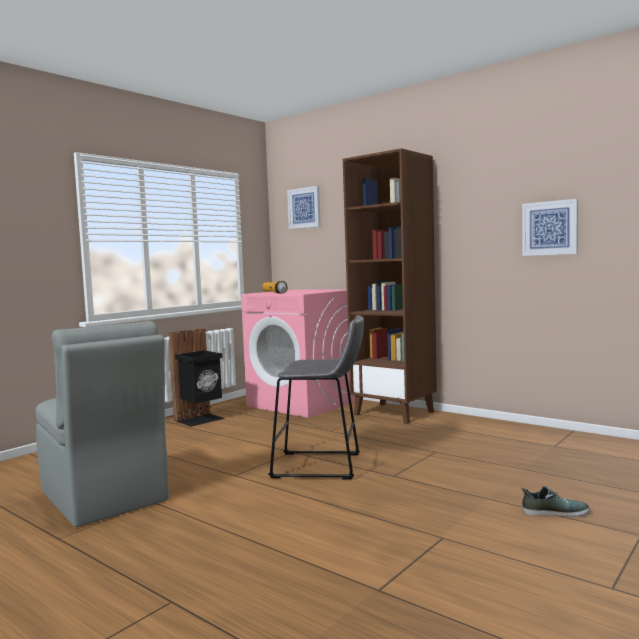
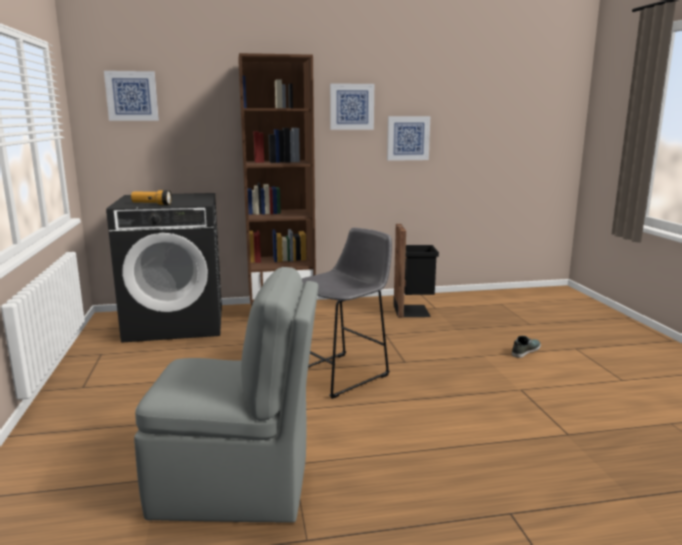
camera: 50 degrees left, 10 degrees up
black trash can [169,328,225,427] -> black trash can moved to [393,224,439,317]
pink washing machine [241,290,355,418] -> black washing machine [106,193,222,343]
none -> picture [330,83,374,130]

